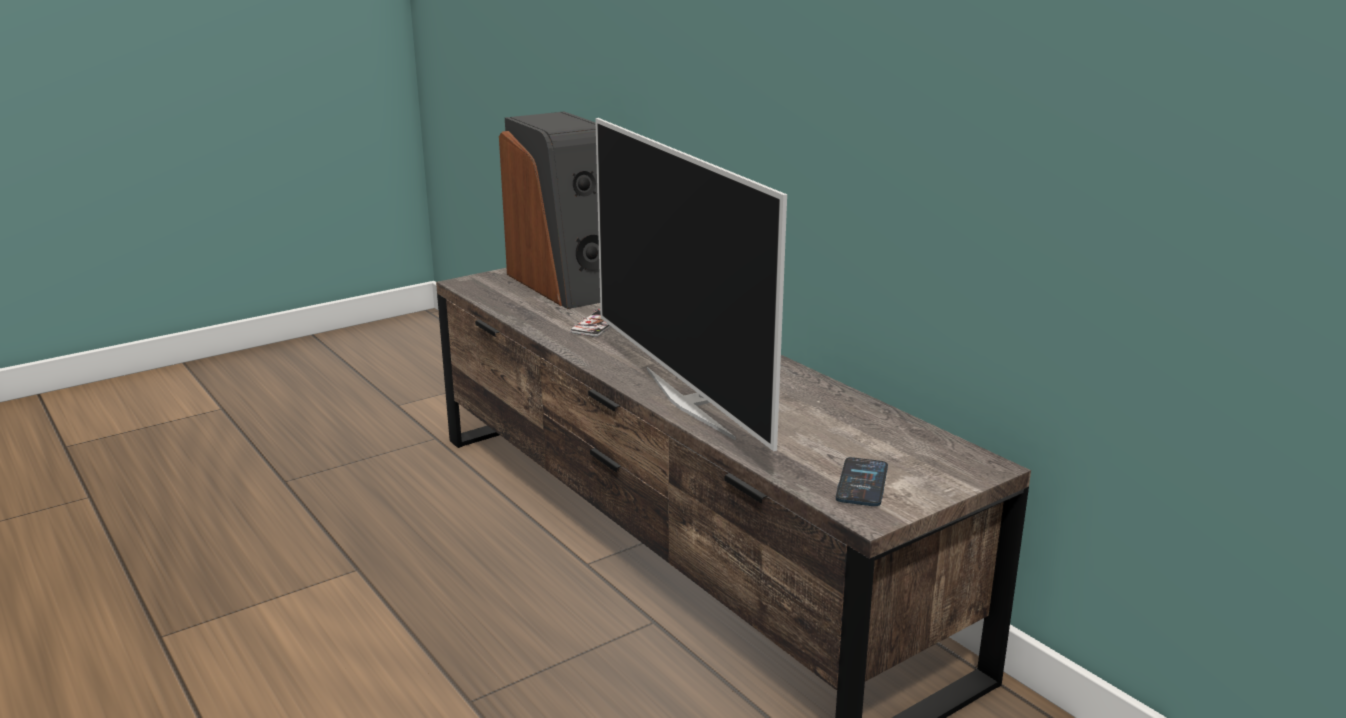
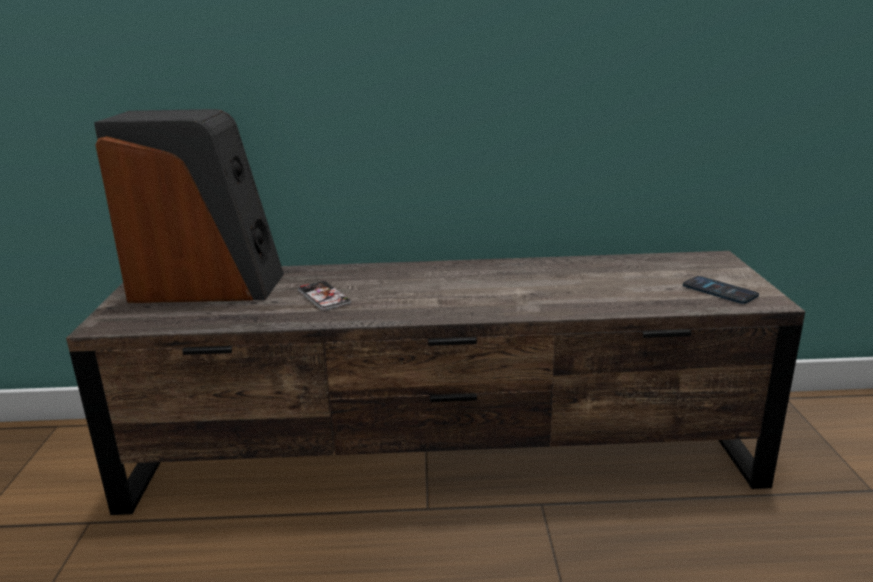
camera: 55 degrees left, 0 degrees up
television [595,118,787,452] -> none

